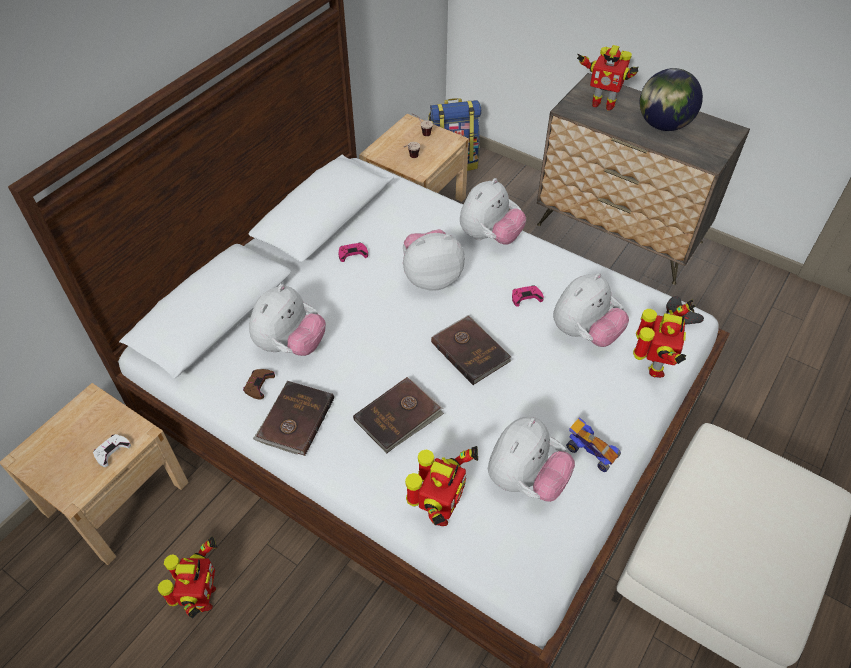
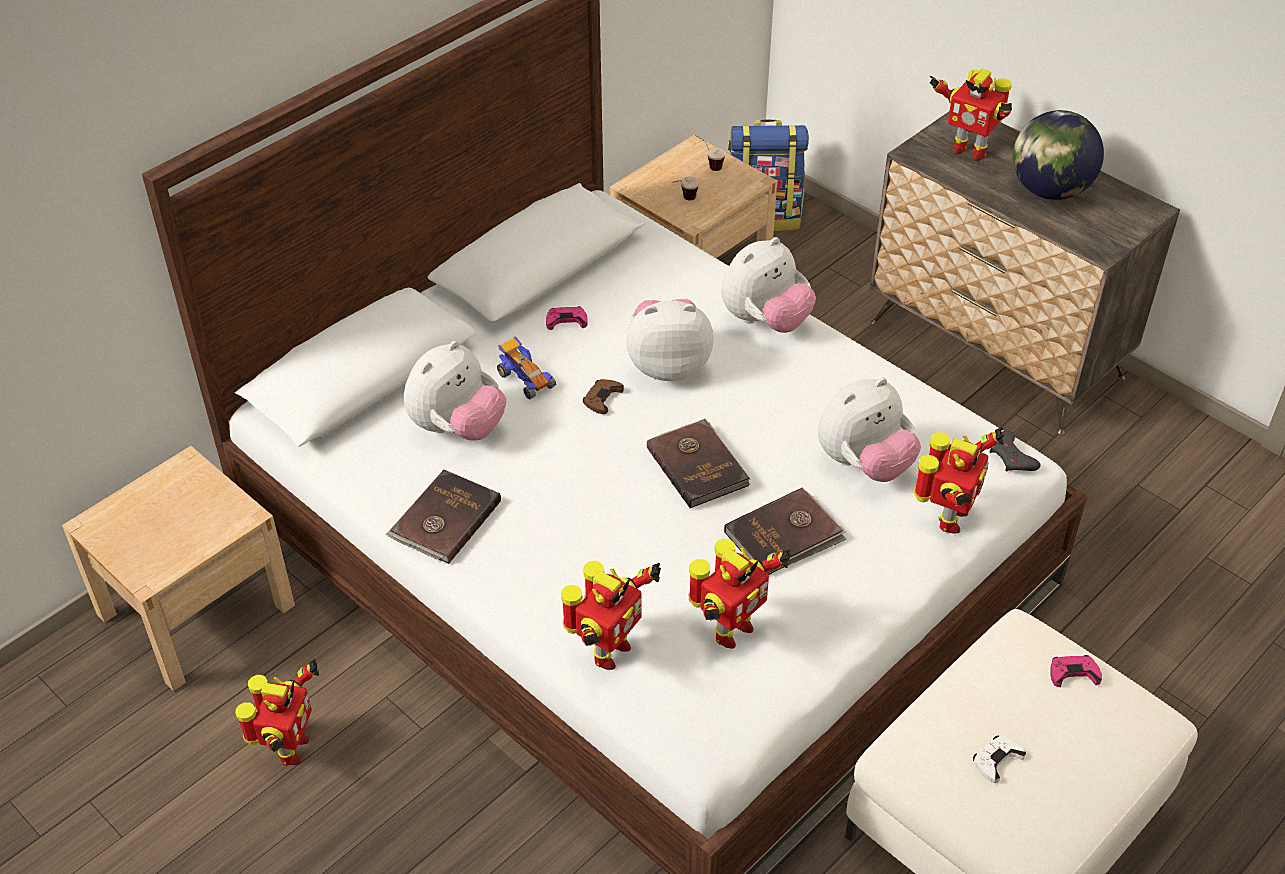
camera: 10 degrees right, 5 degrees down
white game controller [93,434,131,467] -> white game controller moved to [973,736,1026,783]
brown game controller [243,369,275,399] -> brown game controller moved to [583,379,624,414]
brown book [353,377,444,453] -> brown book moved to [724,487,847,575]
plush toy [488,416,575,502] -> toy robot [689,539,791,649]
pink game controller [512,285,544,307] -> pink game controller moved to [1050,655,1102,687]
toy car [566,417,621,472] -> toy car moved to [497,336,556,399]

